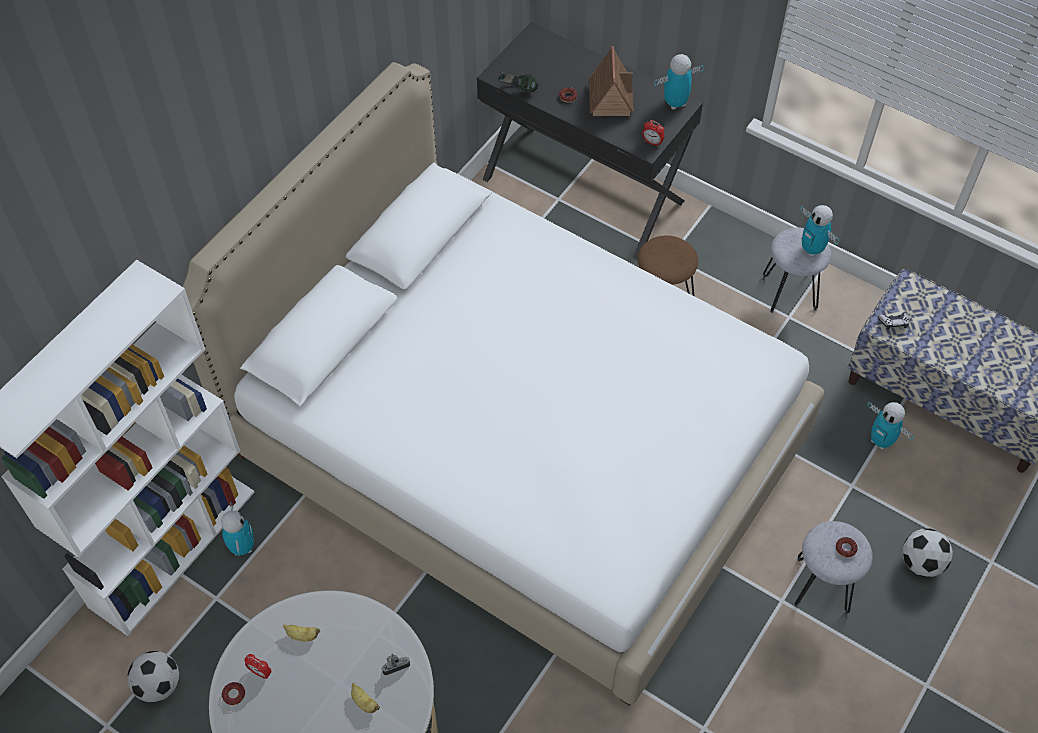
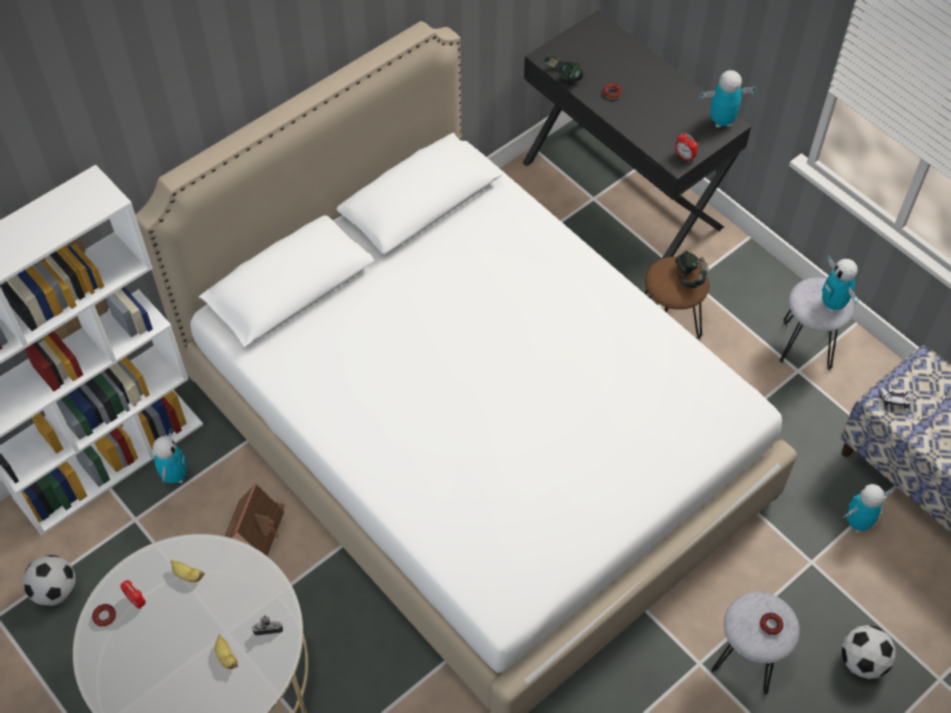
camera: 15 degrees right, 0 degrees up
toy house [589,46,634,116] -> toy house moved to [225,483,285,556]
toy robot [868,402,914,450] -> toy robot turned 90 degrees clockwise [843,484,893,533]
none -> headphones [675,251,709,288]

